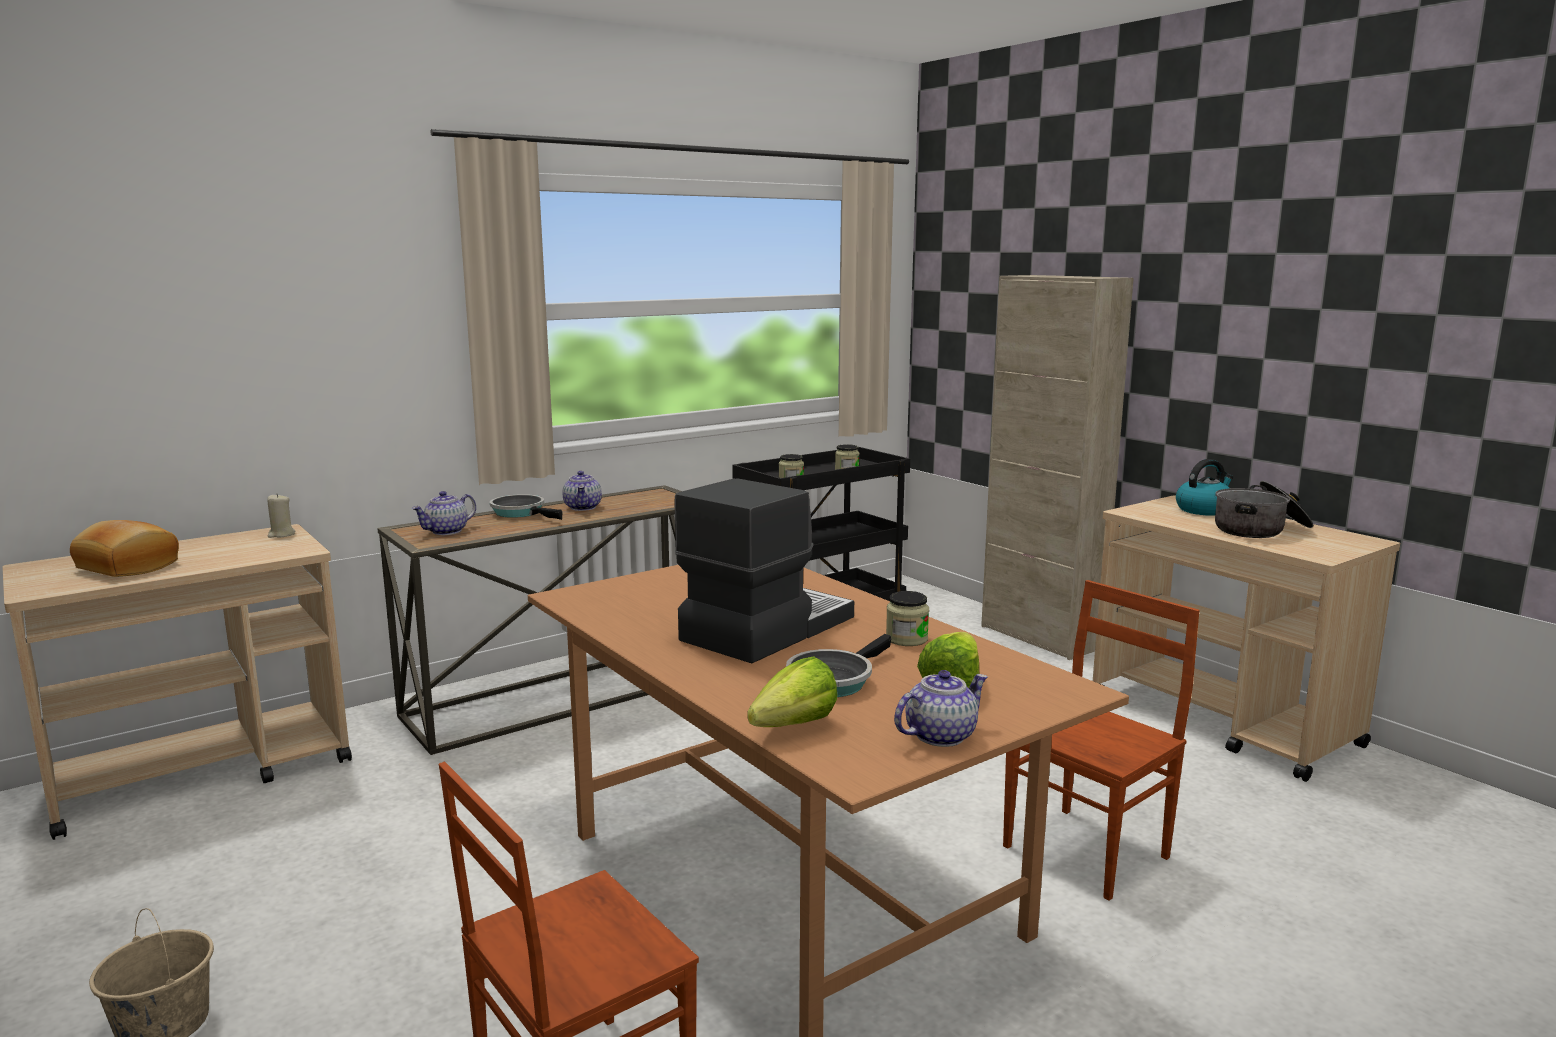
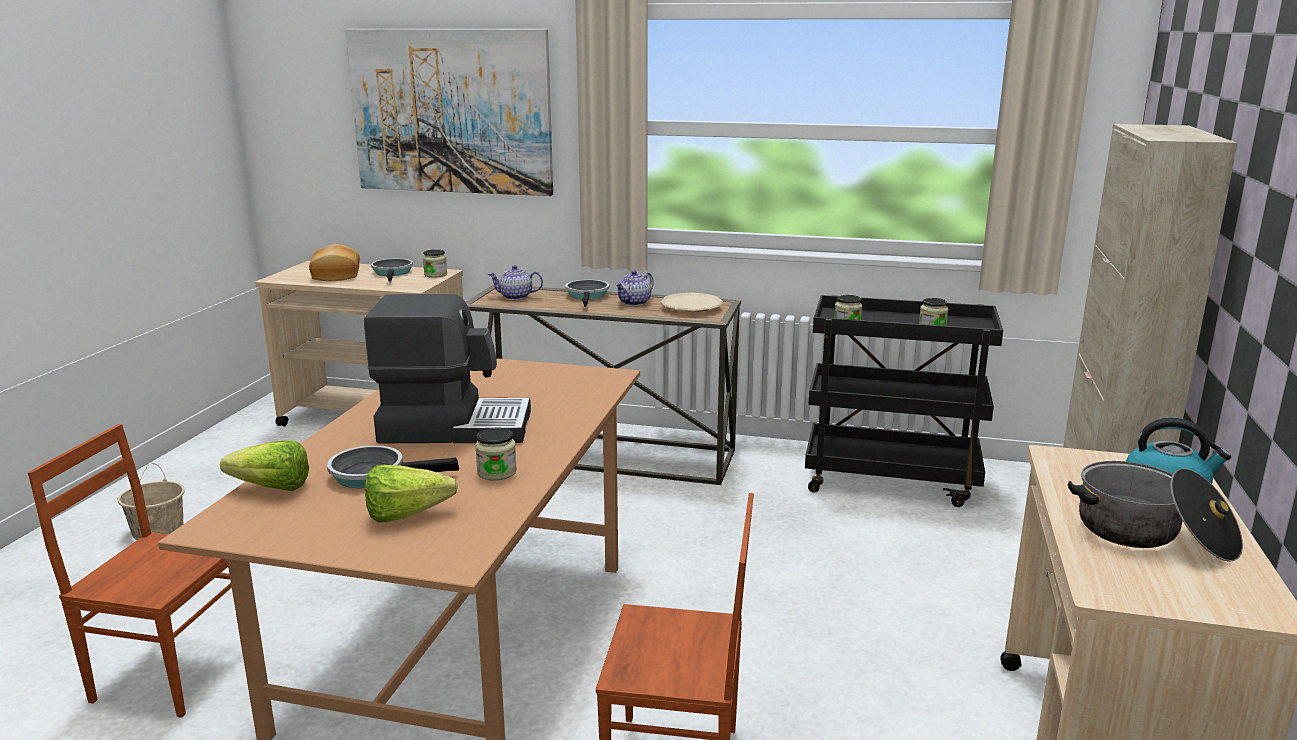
camera: 50 degrees right, 5 degrees up
beige candle [267,493,295,538] -> jar [423,249,447,278]
teapot [894,670,988,747] -> none
none -> picture [345,29,553,196]
none -> frying pan [371,258,413,282]
none -> beige plate [661,292,723,312]

